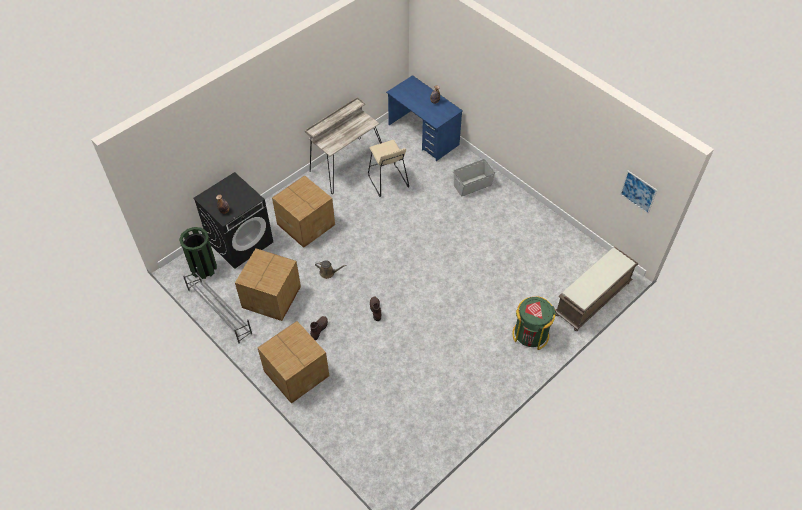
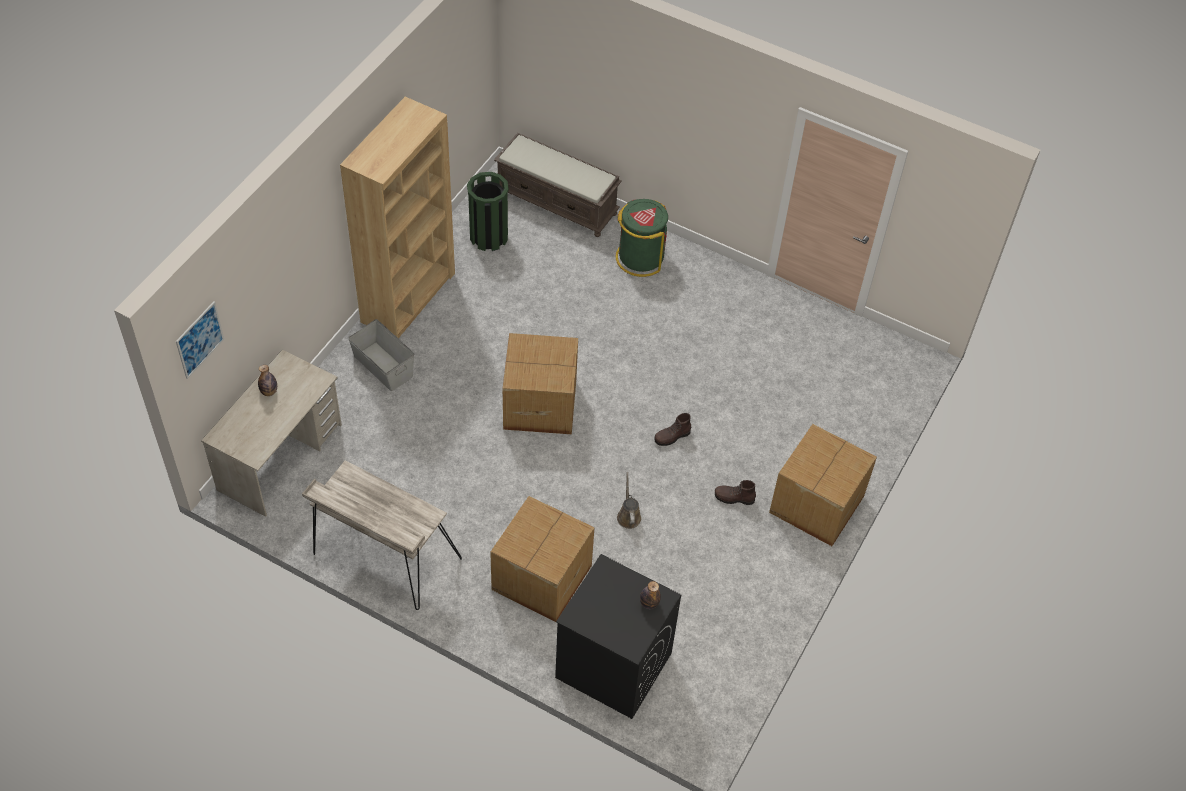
camera: 110 degrees left, 0 degrees up
green trash can [179,227,217,279] -> green trash can moved to [467,172,509,251]
grey shoe rack [183,267,252,344] -> none
cardboard box [235,248,301,321] -> cardboard box moved to [503,333,578,434]
beige stool [368,140,409,197] -> none
blue desk [386,75,463,161] -> beige desk [201,349,342,517]
picture [620,171,657,214] -> picture moved to [176,301,224,379]
none -> brown bookcase [340,97,455,338]

